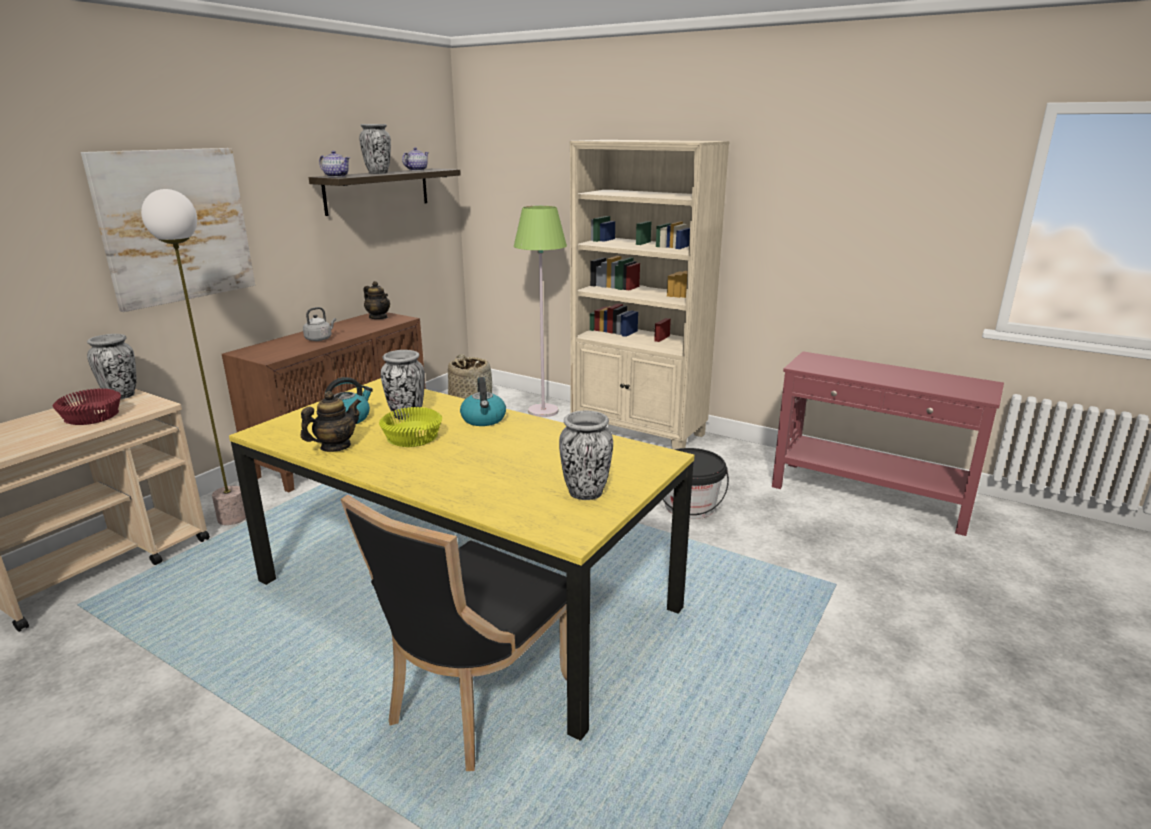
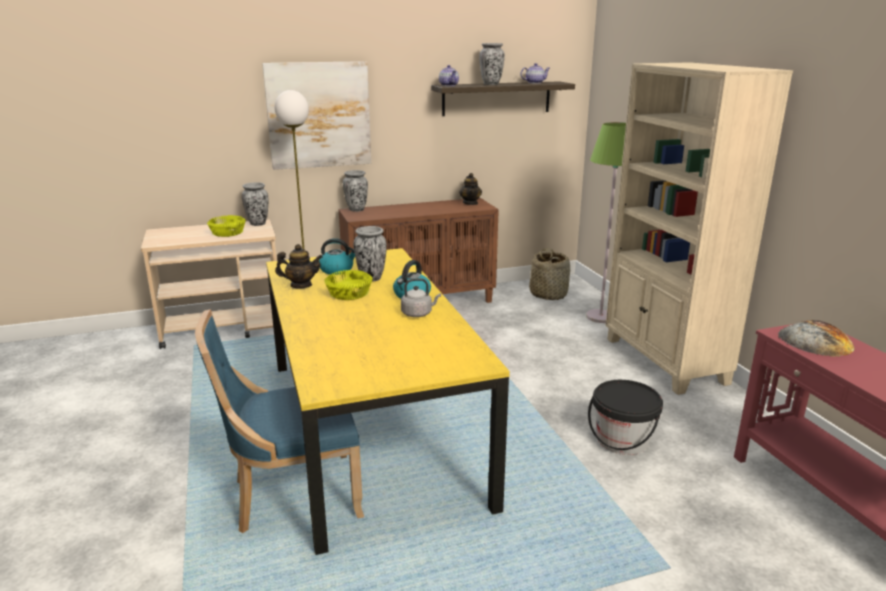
camera: 40 degrees right, 0 degrees up
red bowl [53,388,121,425] -> yellow bowl [207,215,246,237]
grey kettle [303,307,336,341] -> grey kettle moved to [401,278,441,317]
black chair [340,494,567,771] -> blue chair [195,309,364,533]
vase [559,411,613,500] -> vase moved to [343,170,368,212]
none -> bread [778,320,855,357]

